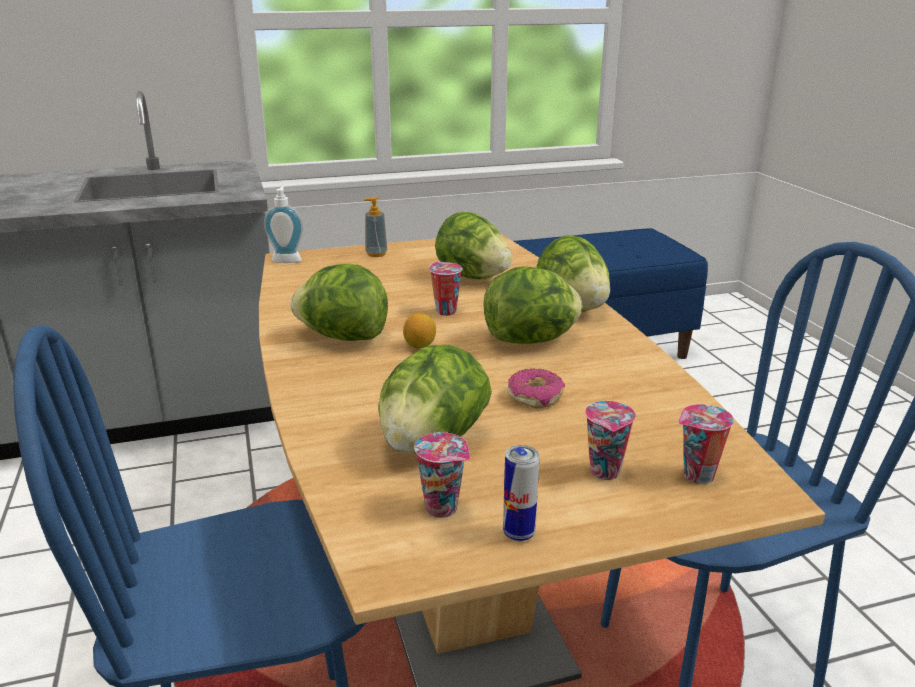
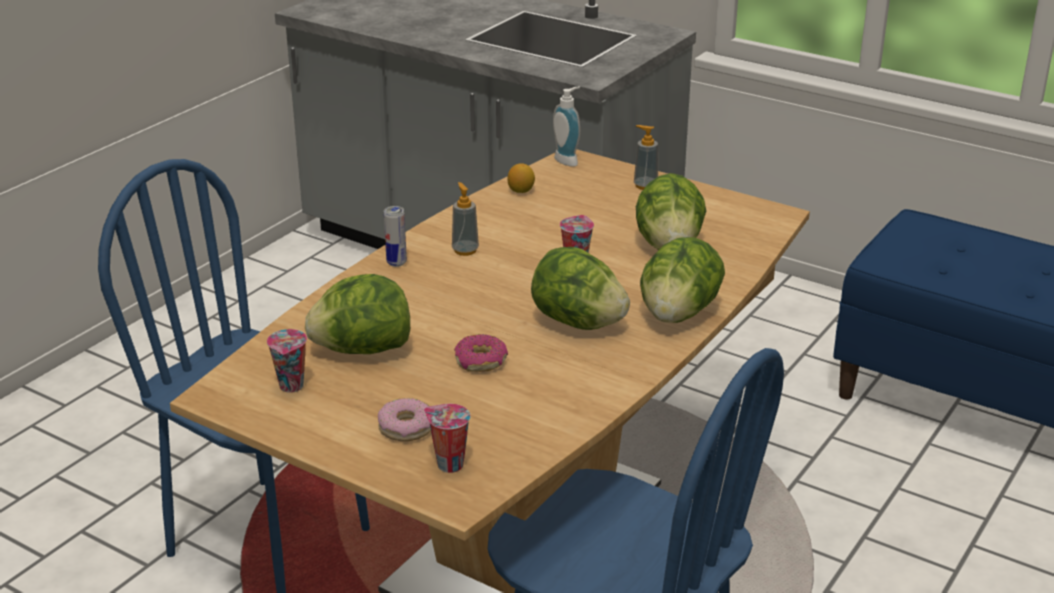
camera: 50 degrees right, 5 degrees up
lettuce [290,264,388,341] -> soap dispenser [452,182,479,256]
lemon [403,313,436,348] -> lemon moved to [507,163,535,193]
can [503,445,539,542] -> can moved to [384,206,407,267]
cup [585,401,636,480] -> donut [378,398,431,441]

